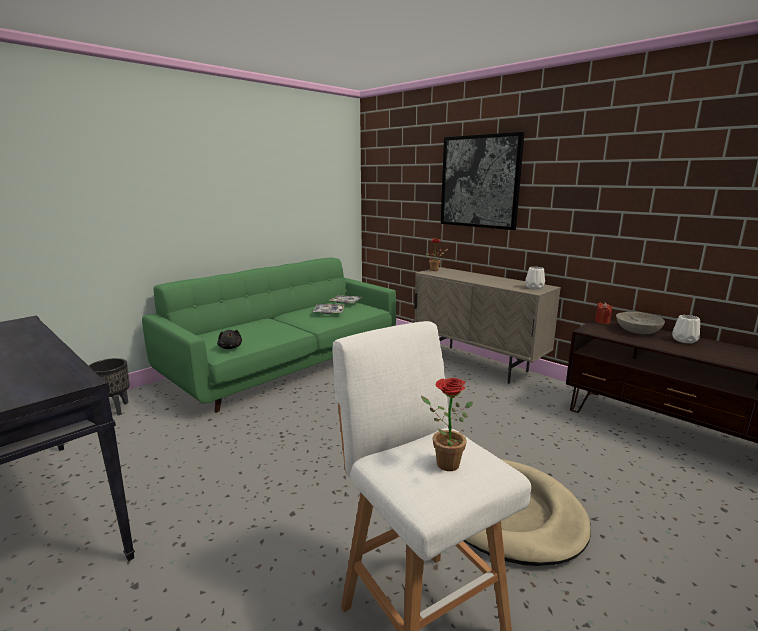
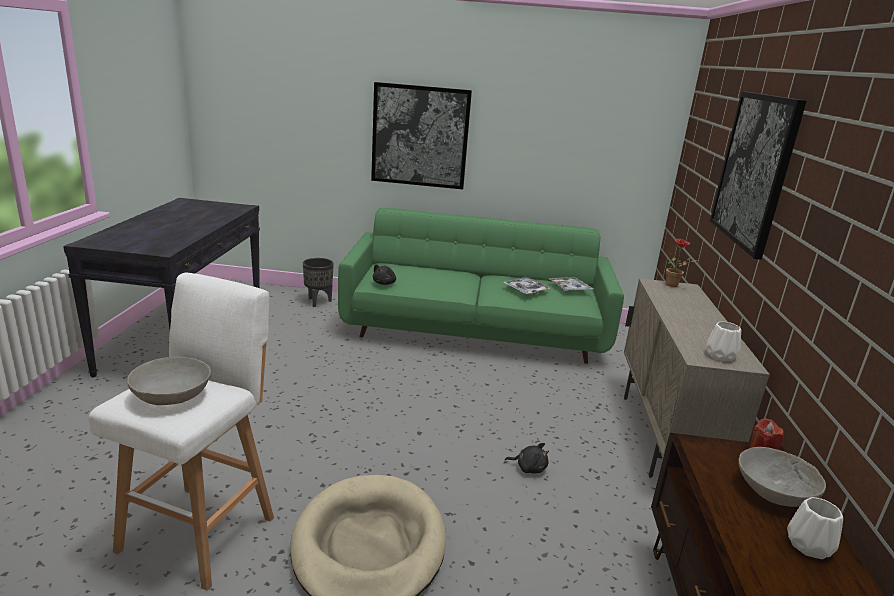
camera: 50 degrees right, 5 degrees up
potted plant [421,378,473,471] -> grey bowl [127,357,211,405]
none -> picture [371,82,472,189]
none -> black plush toy [505,443,549,474]

